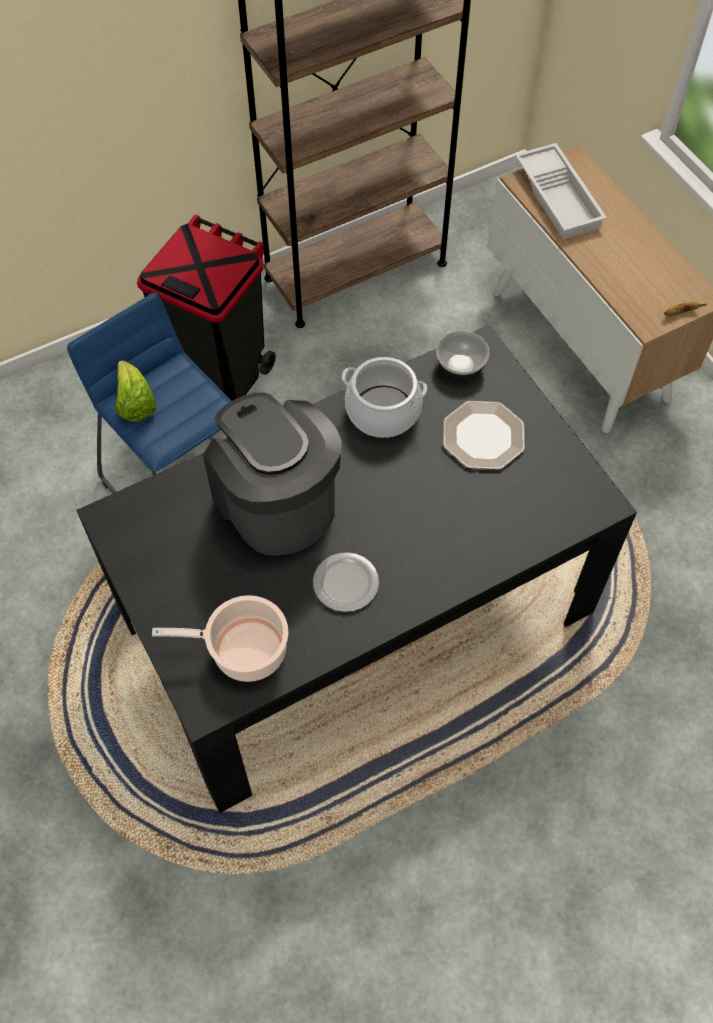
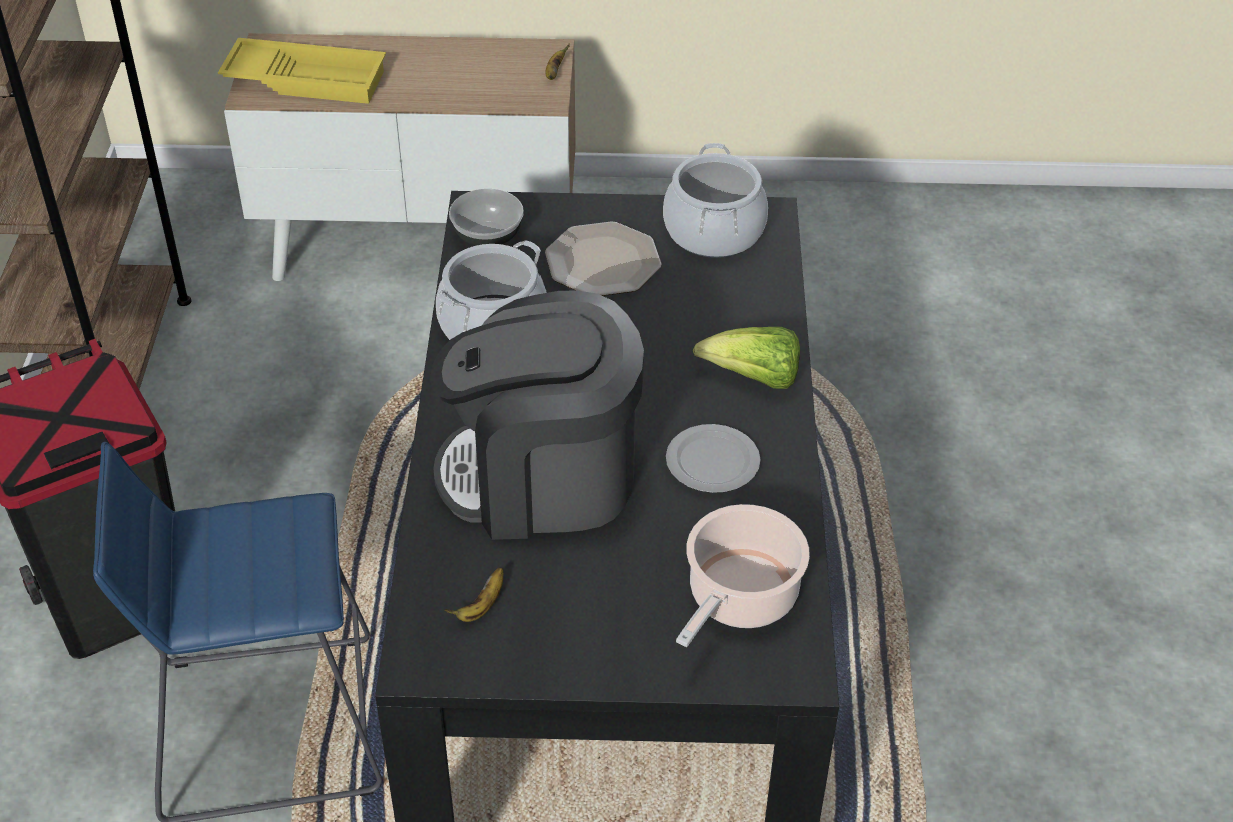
camera: 60 degrees left, 15 degrees down
lettuce [116,360,157,421] -> lettuce moved to [693,327,800,389]
white tray [515,143,607,239] -> yellow tray [218,38,386,104]
none -> banana [445,568,503,622]
none -> cooking pot [663,143,768,258]

